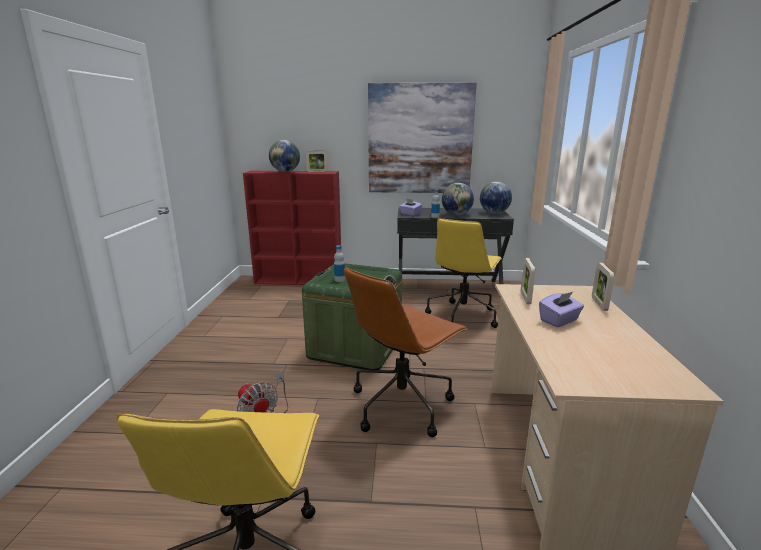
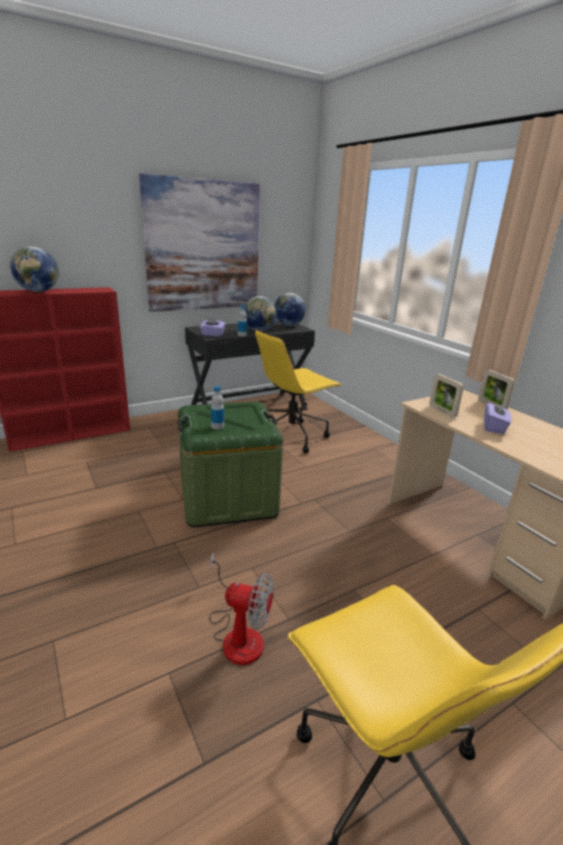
camera: 35 degrees left, 5 degrees up
picture frame [306,151,327,172] -> none
brown office chair [344,267,468,437] -> none
yellow office chair [425,218,502,328] -> yellow office chair turned 60 degrees clockwise [255,330,341,453]

